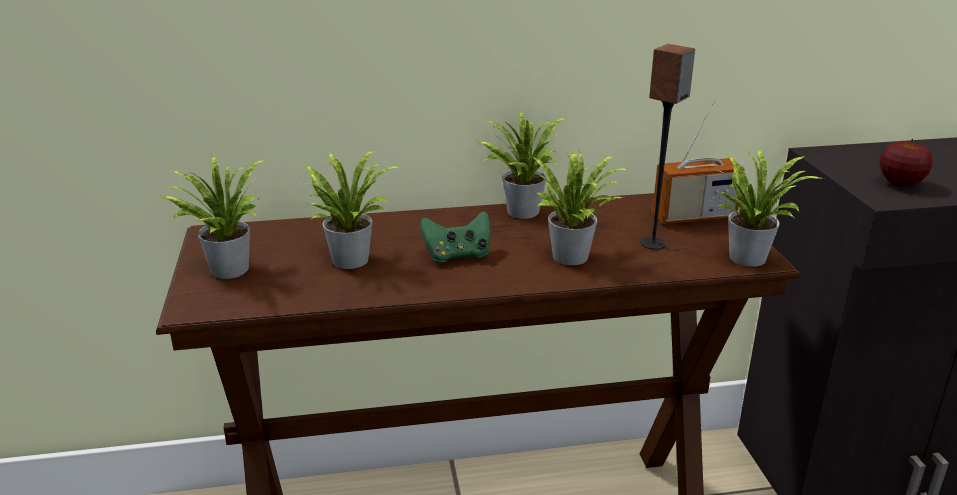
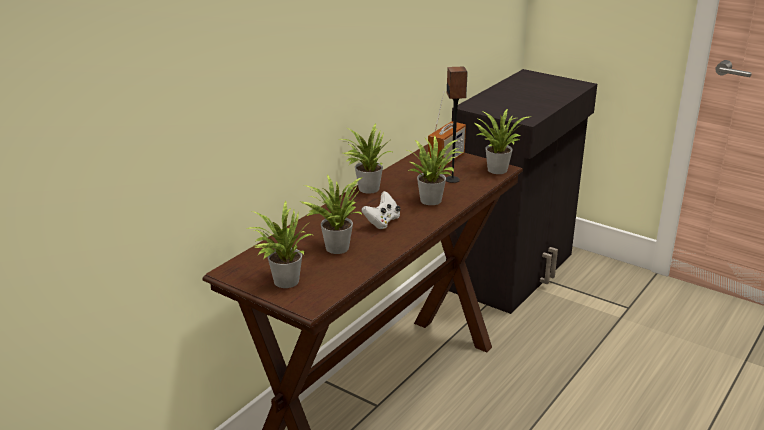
camera: 45 degrees left, 0 degrees up
green game controller [420,211,491,263] -> white game controller [361,191,401,229]
apple [880,139,933,187] -> none

